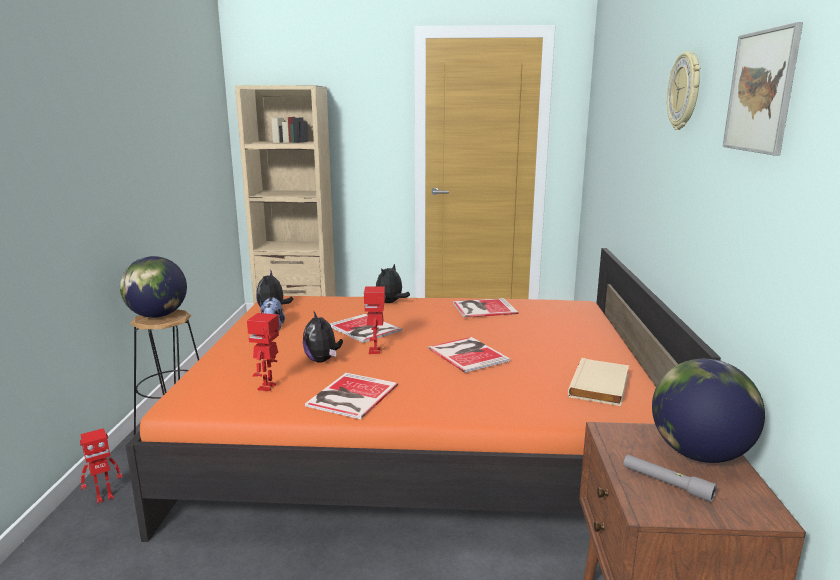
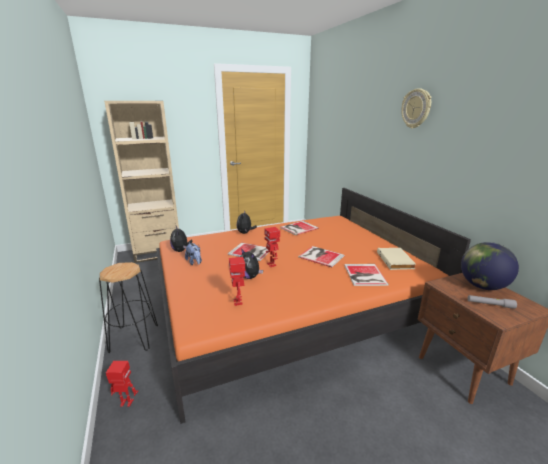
camera: 25 degrees left, 5 degrees up
toy robot [80,428,123,504] -> toy robot turned 120 degrees counterclockwise [106,361,138,407]
globe [120,256,187,318] -> none
book [305,373,398,419] -> book moved to [344,264,389,286]
picture [723,22,803,156] -> none

